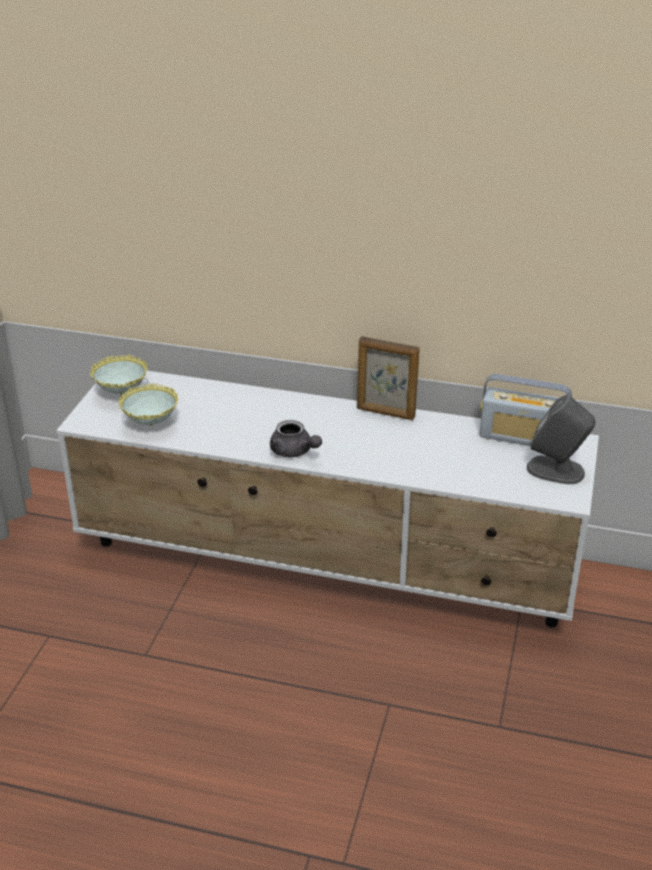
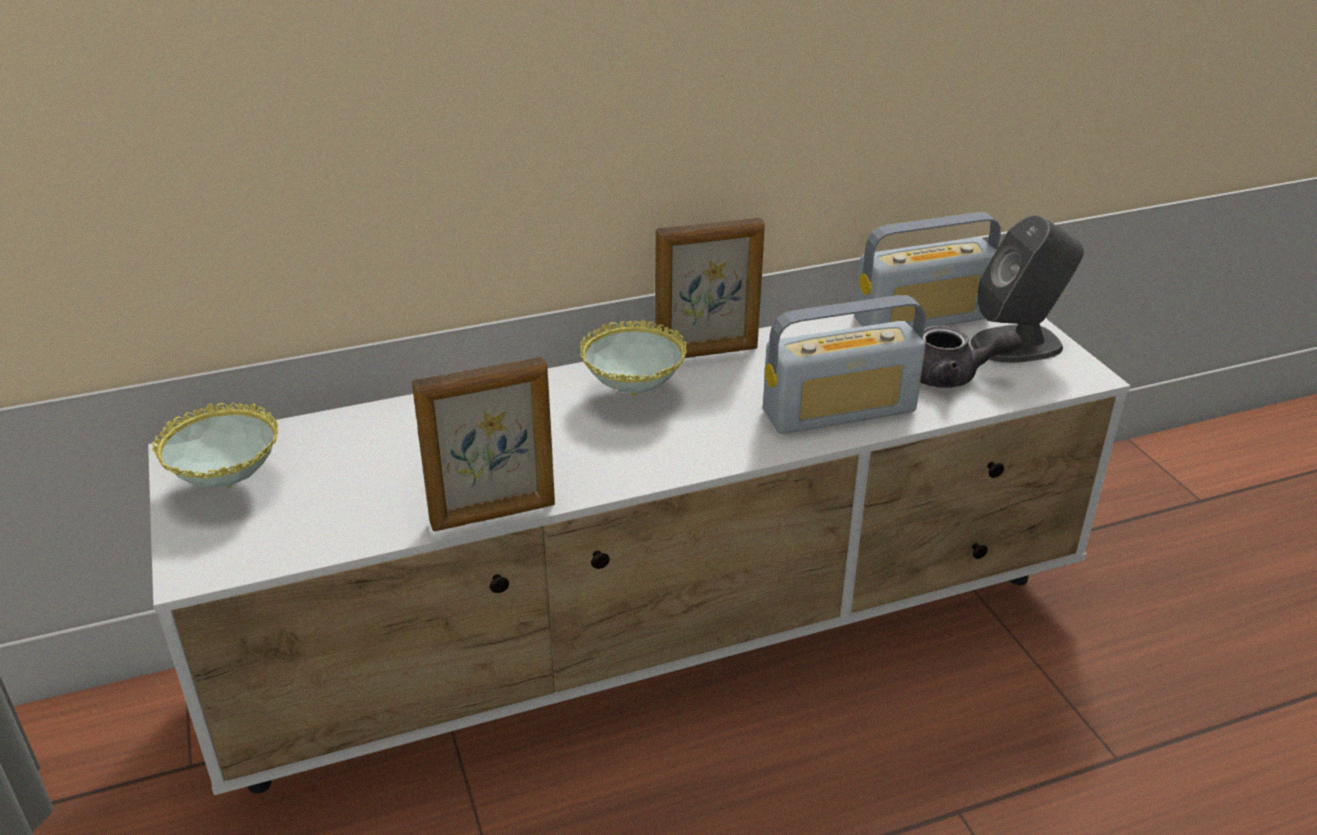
camera: 35 degrees left, 0 degrees up
bowl [119,383,178,426] -> bowl moved to [580,319,687,396]
grey teapot [270,420,322,457] -> grey teapot moved to [920,325,1022,388]
none -> picture frame [412,357,555,531]
none -> radio [763,295,926,434]

